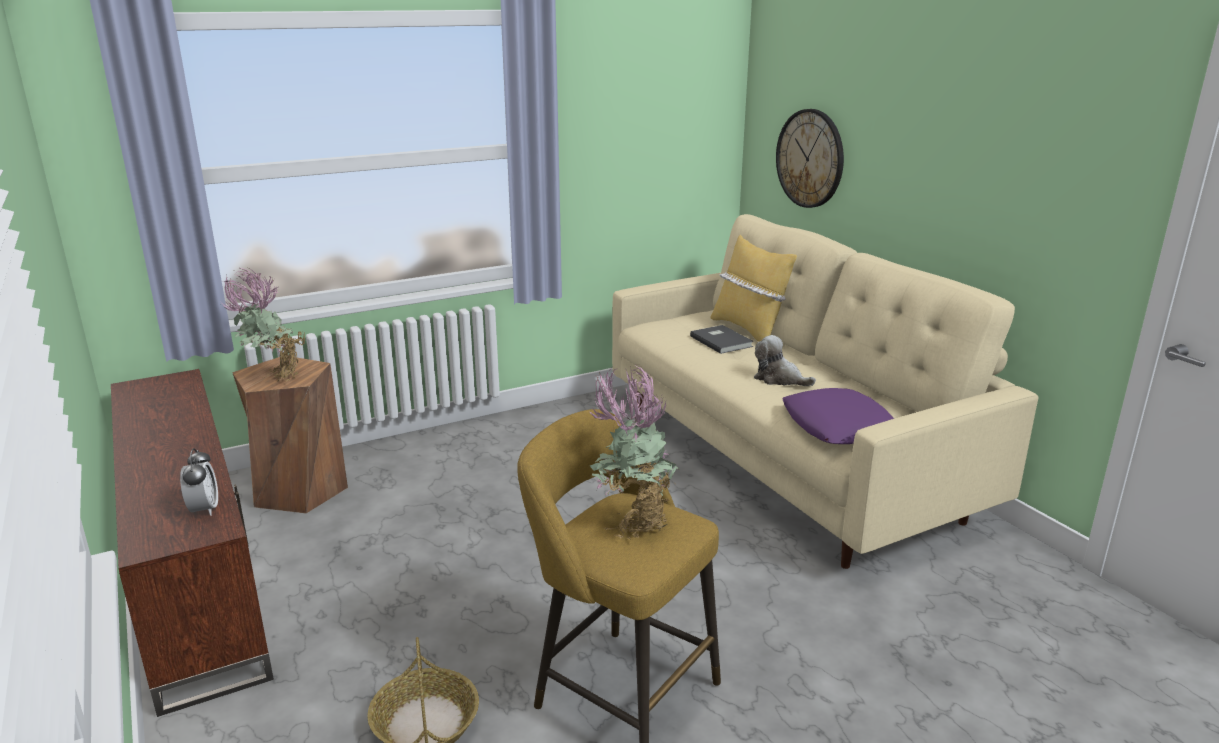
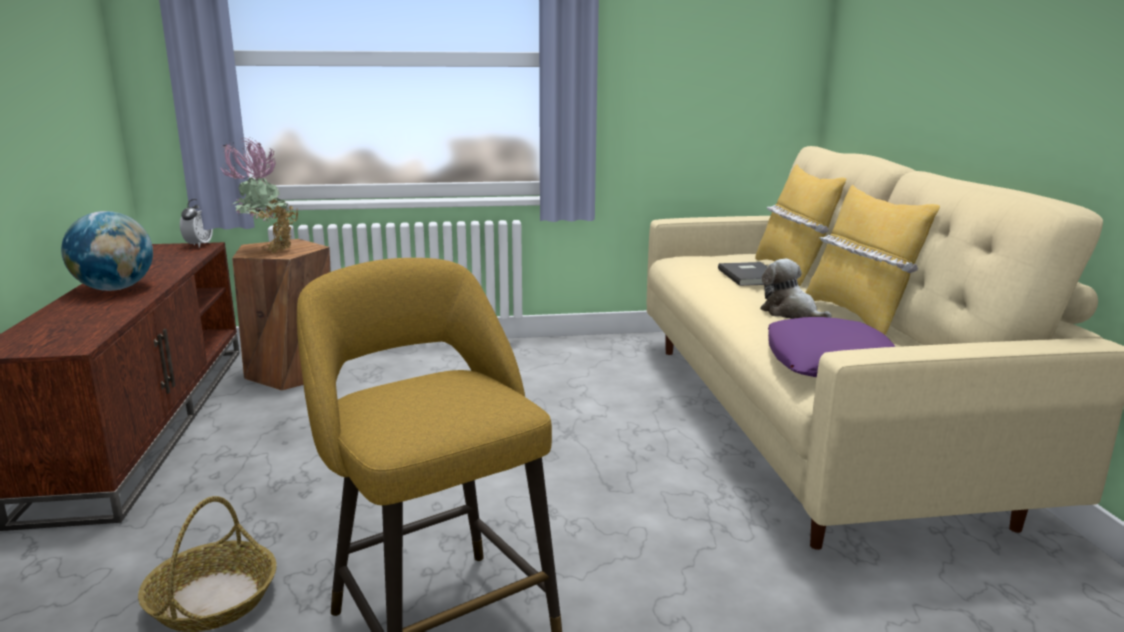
camera: 20 degrees right, 5 degrees down
alarm clock [180,448,218,516] -> alarm clock moved to [180,199,213,248]
potted plant [590,365,680,540] -> none
wall clock [776,109,844,208] -> none
none -> globe [61,211,153,291]
none -> yellow pillow [805,185,940,335]

